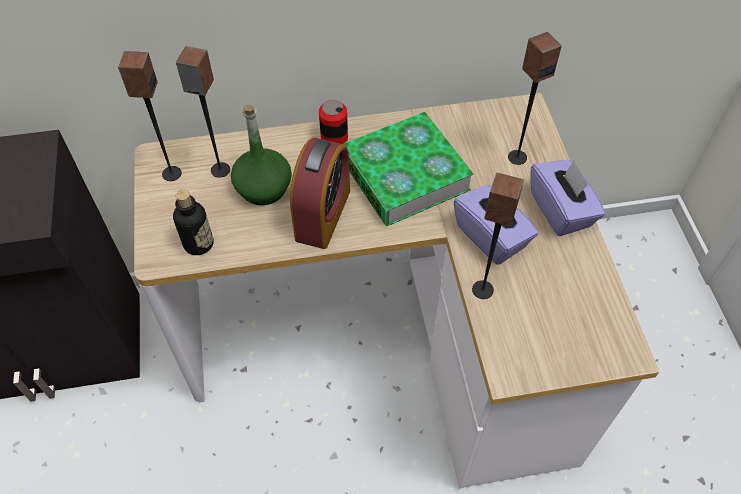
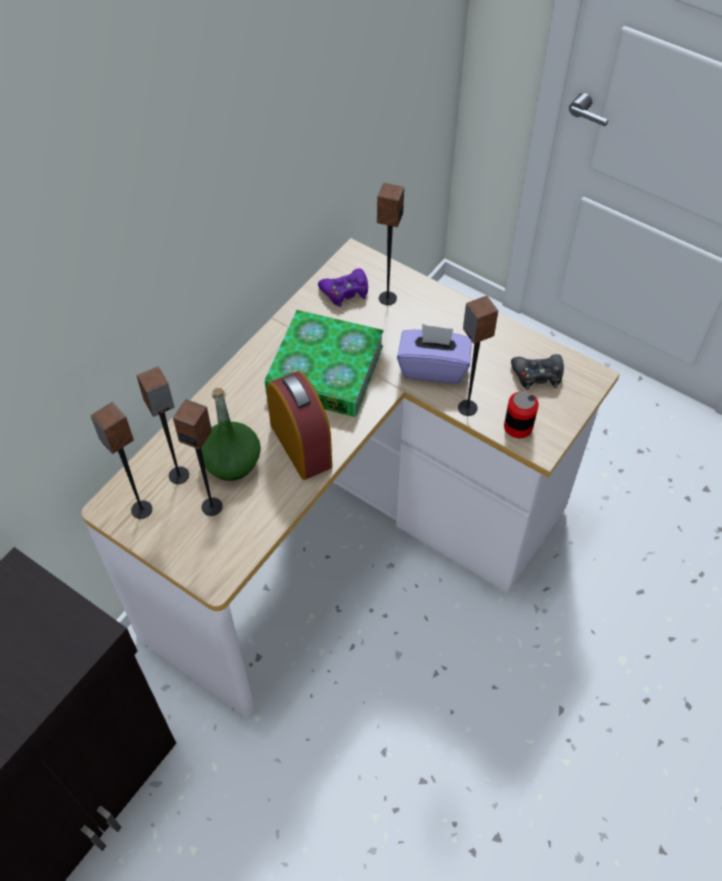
camera: 45 degrees left, 0 degrees up
bottle [173,190,213,255] -> none
can [319,100,348,144] -> can moved to [504,391,539,438]
purple tissue box [530,159,605,236] -> none
none -> speaker [173,399,223,516]
none -> purple game controller [318,269,368,307]
none -> black game controller [511,354,564,390]

